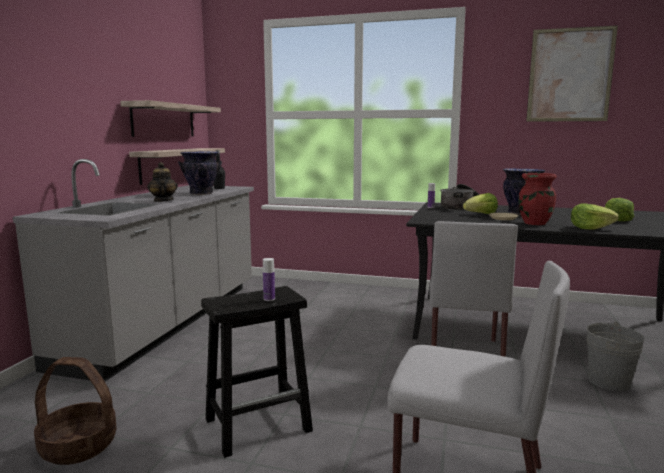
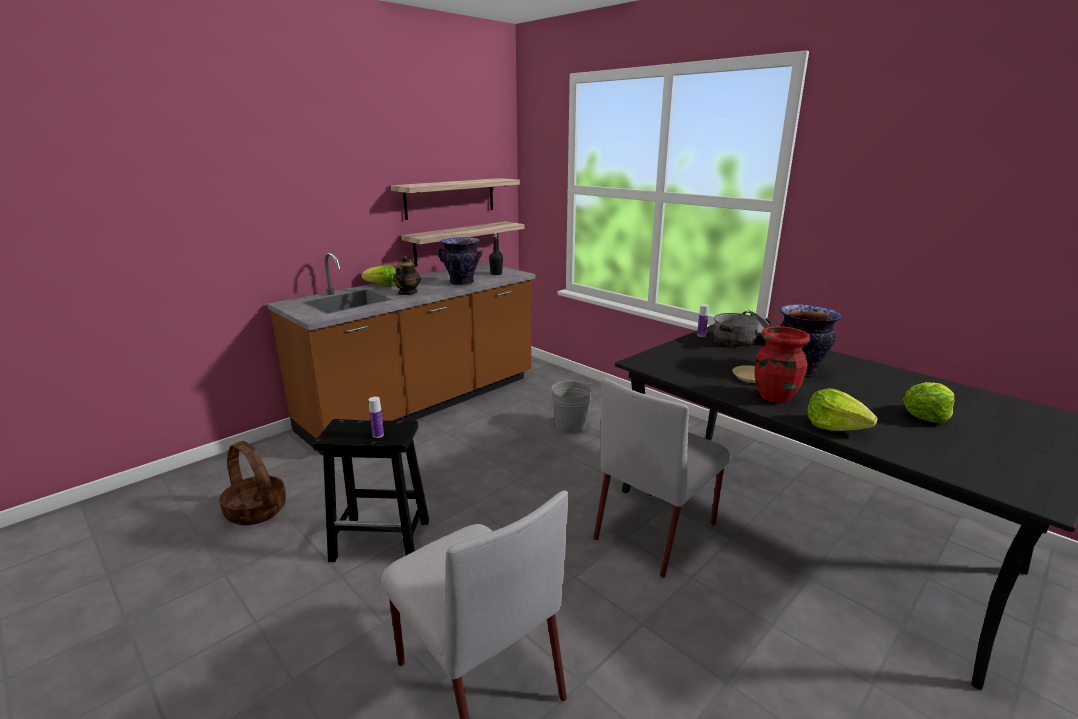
camera: 30 degrees right, 10 degrees up
grey counter [13,159,254,382] -> brown counter [267,252,535,456]
lettuce [463,193,498,214] -> lettuce moved to [361,265,396,286]
picture [526,25,618,122] -> none
grey bucket [586,321,645,391] -> grey bucket moved to [550,381,592,434]

